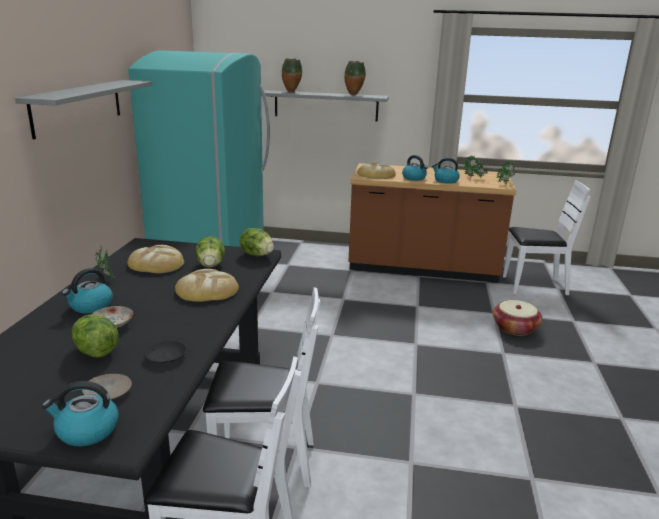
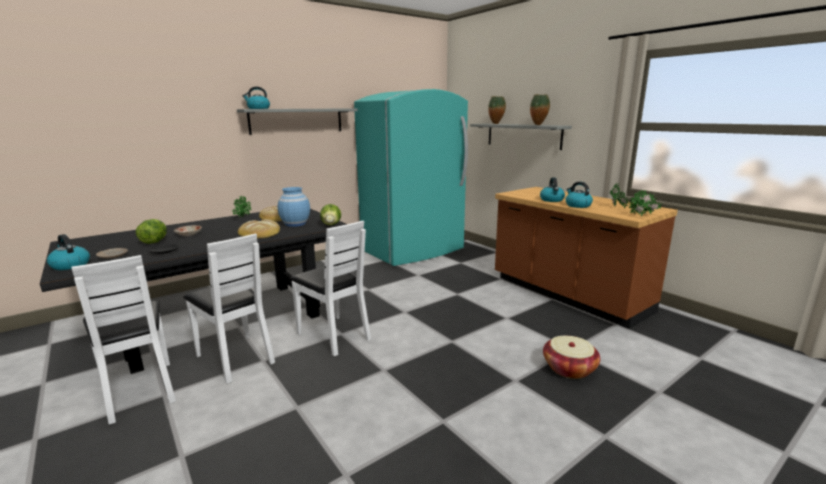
camera: 45 degrees right, 5 degrees down
kettle [62,268,113,314] -> kettle moved to [243,87,270,109]
lettuce [195,236,225,268] -> blue vase [278,187,310,227]
bread [357,162,396,178] -> none
white chair [503,180,590,295] -> white chair moved to [290,221,371,356]

